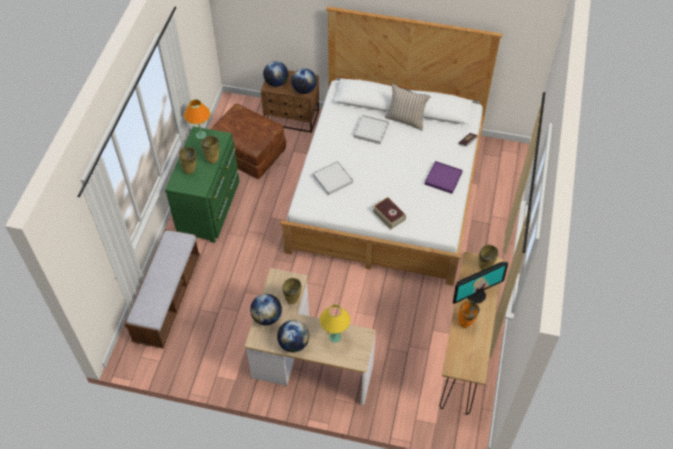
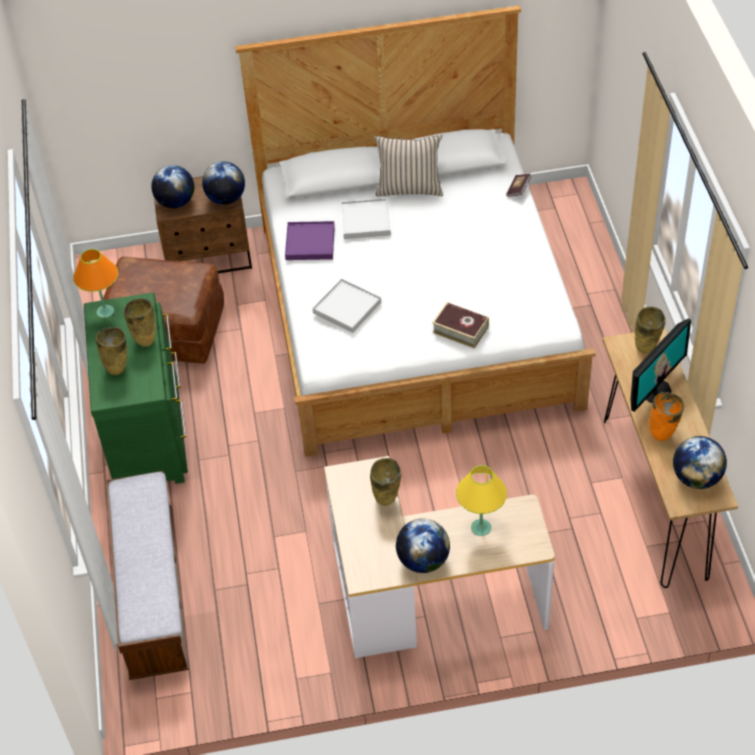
camera: 20 degrees left, 5 degrees down
globe [250,294,282,325] -> globe moved to [673,436,727,489]
purple tray [425,161,463,194] -> purple tray moved to [285,221,335,260]

